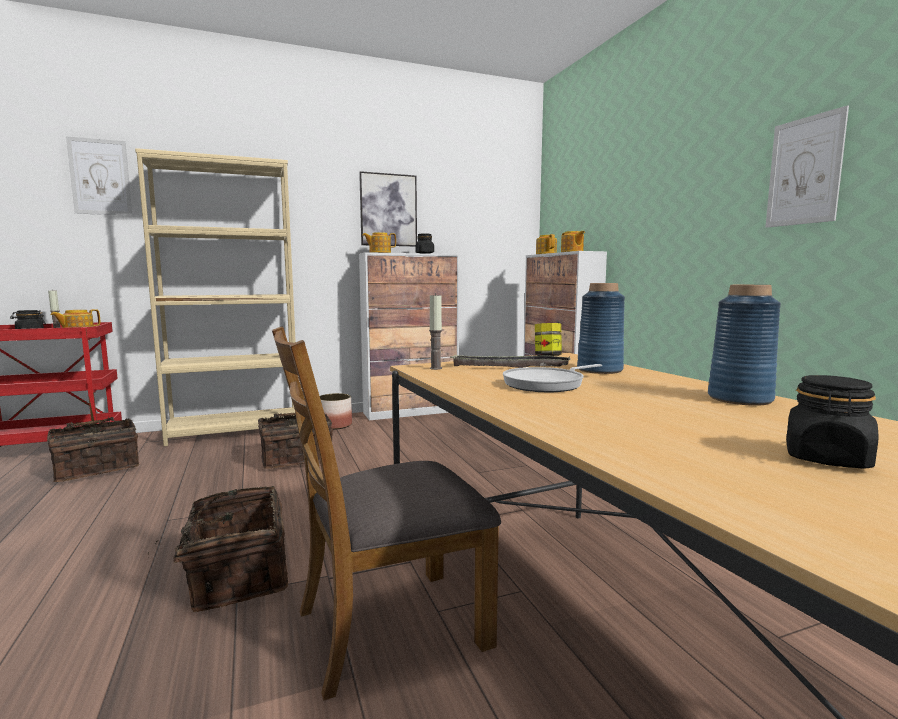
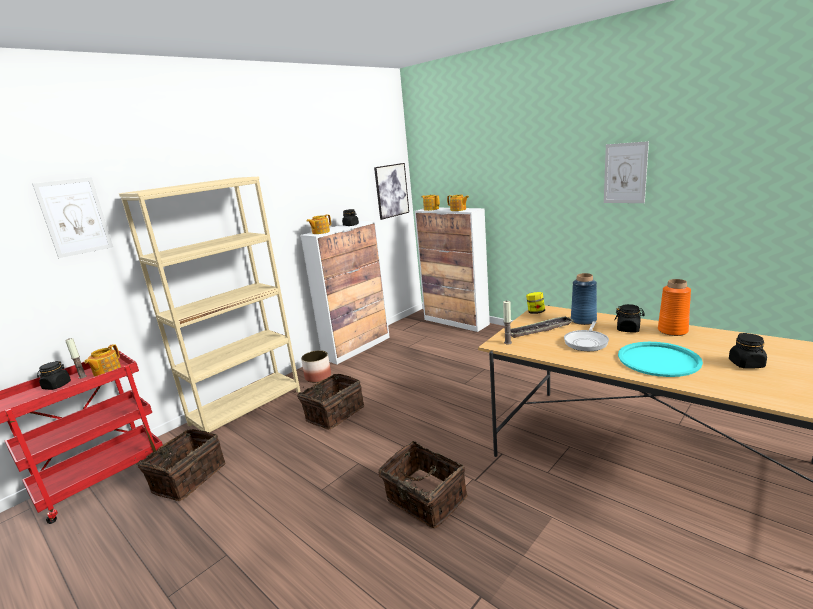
camera: 25 degrees left, 10 degrees up
brown chair [272,326,501,700] -> none
picture [359,171,417,246] -> picture moved to [374,163,409,220]
blue vase [708,285,781,406] -> orange vase [658,279,691,336]
none -> black jar [615,304,645,332]
none -> turquoise tray [618,342,703,377]

